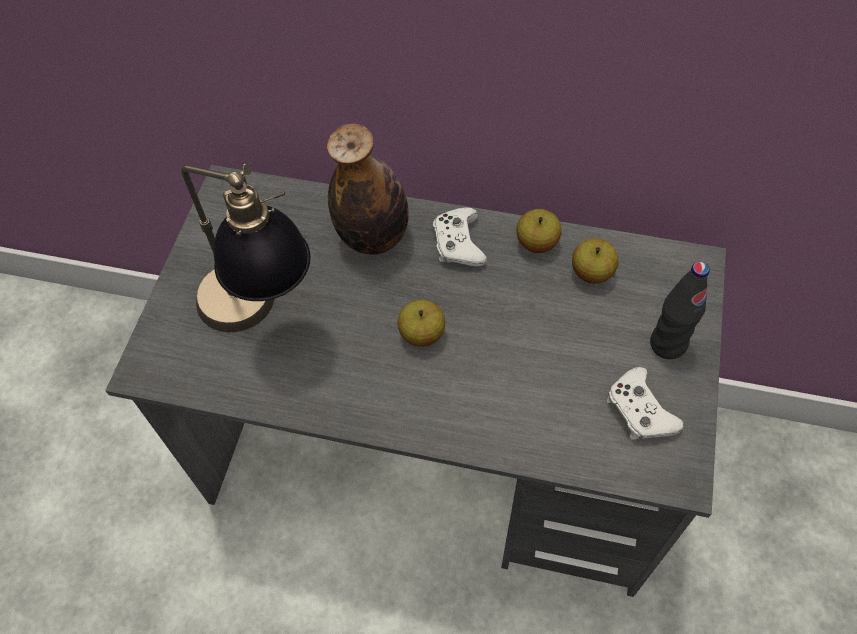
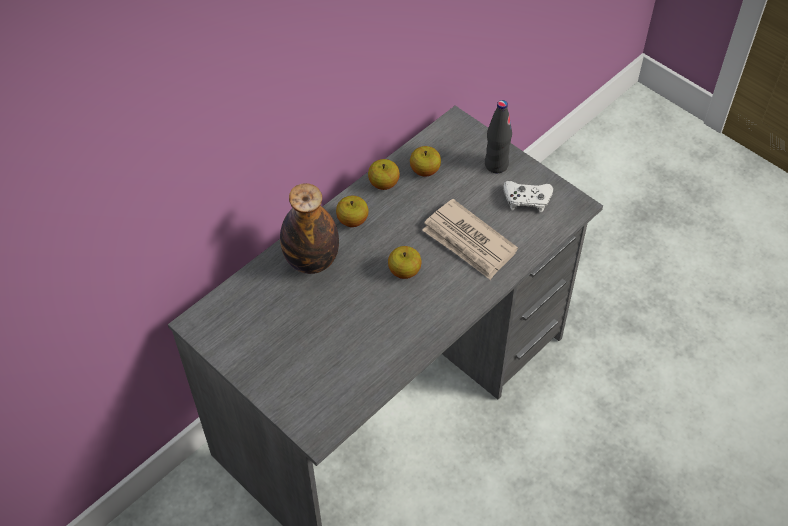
camera: 60 degrees left, 5 degrees down
table lamp [181,163,311,332] -> none
white game controller [433,207,487,267] -> apple [336,196,368,227]
none -> newspaper [422,199,518,280]

